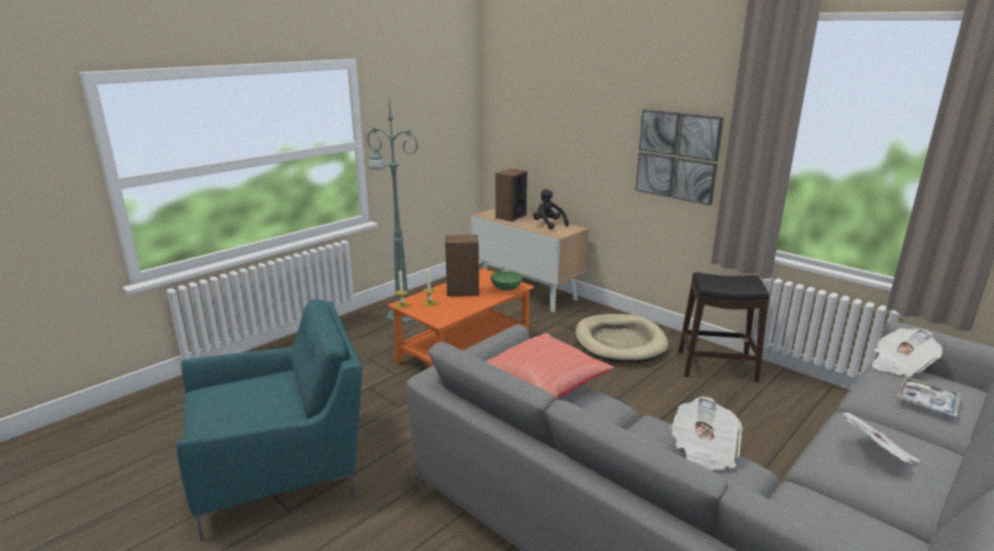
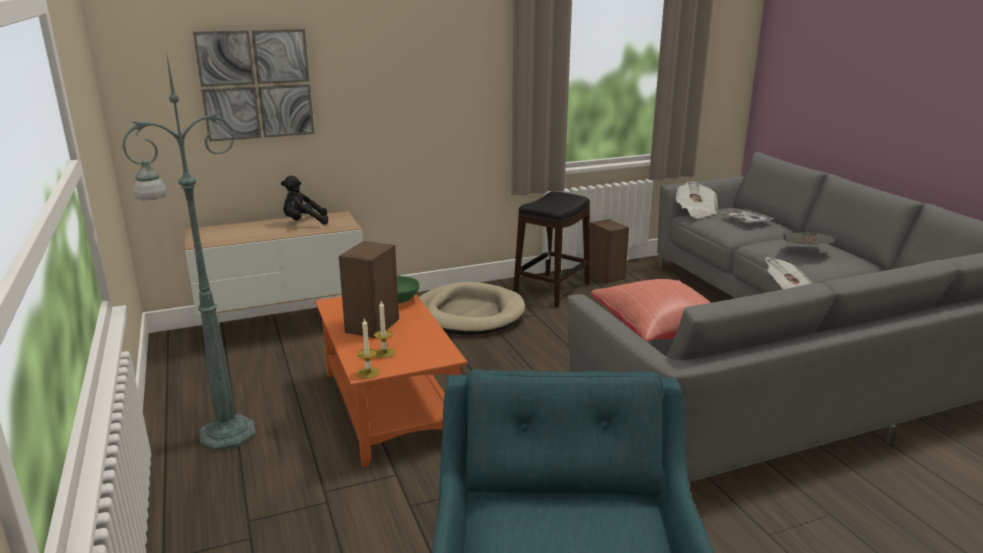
camera: 65 degrees left, 0 degrees up
speaker [495,169,527,222] -> speaker moved to [590,219,629,284]
picture [635,109,724,205] -> picture moved to [193,29,314,142]

